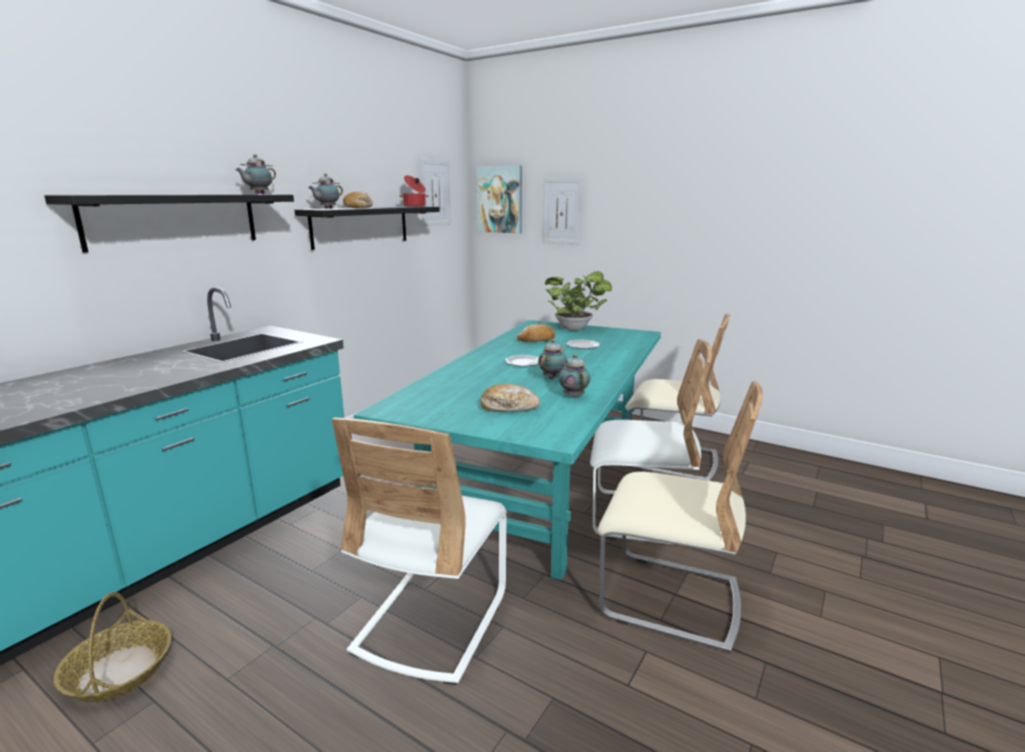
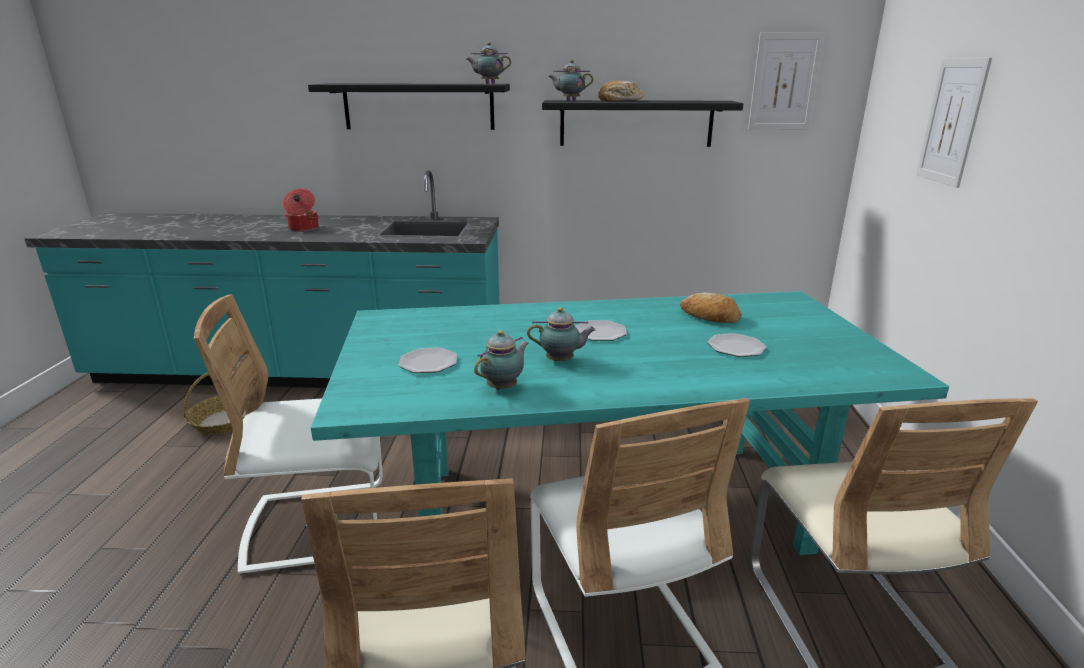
camera: 60 degrees right, 5 degrees up
cooking pot [400,175,429,207] -> cooking pot moved to [282,188,320,231]
picture [476,165,522,234] -> none
bread [480,384,540,412] -> plate [399,347,457,373]
potted plant [545,271,612,331] -> none

